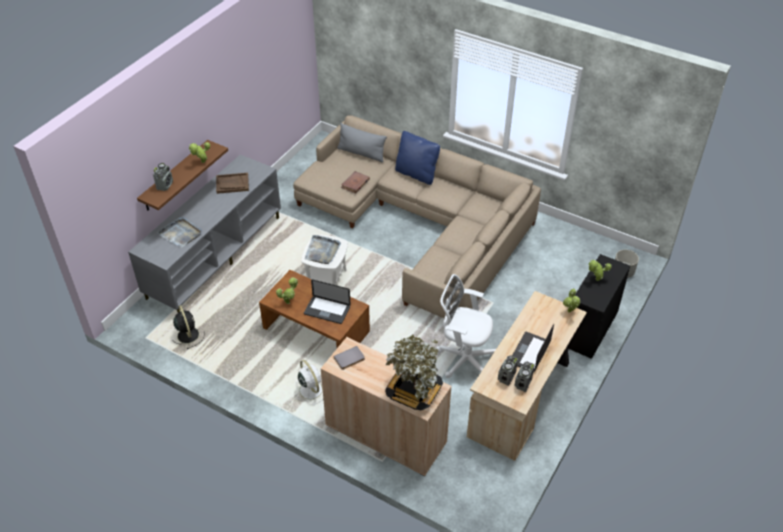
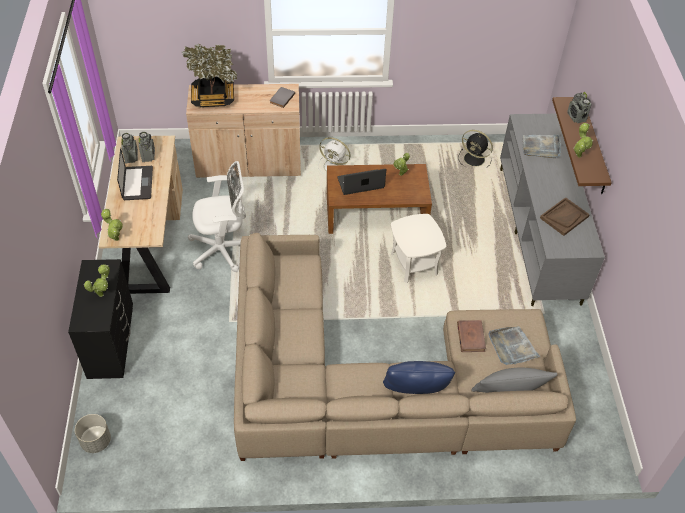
camera: 145 degrees right, 5 degrees up
grey tray [305,235,341,264] -> grey tray moved to [489,326,540,365]

